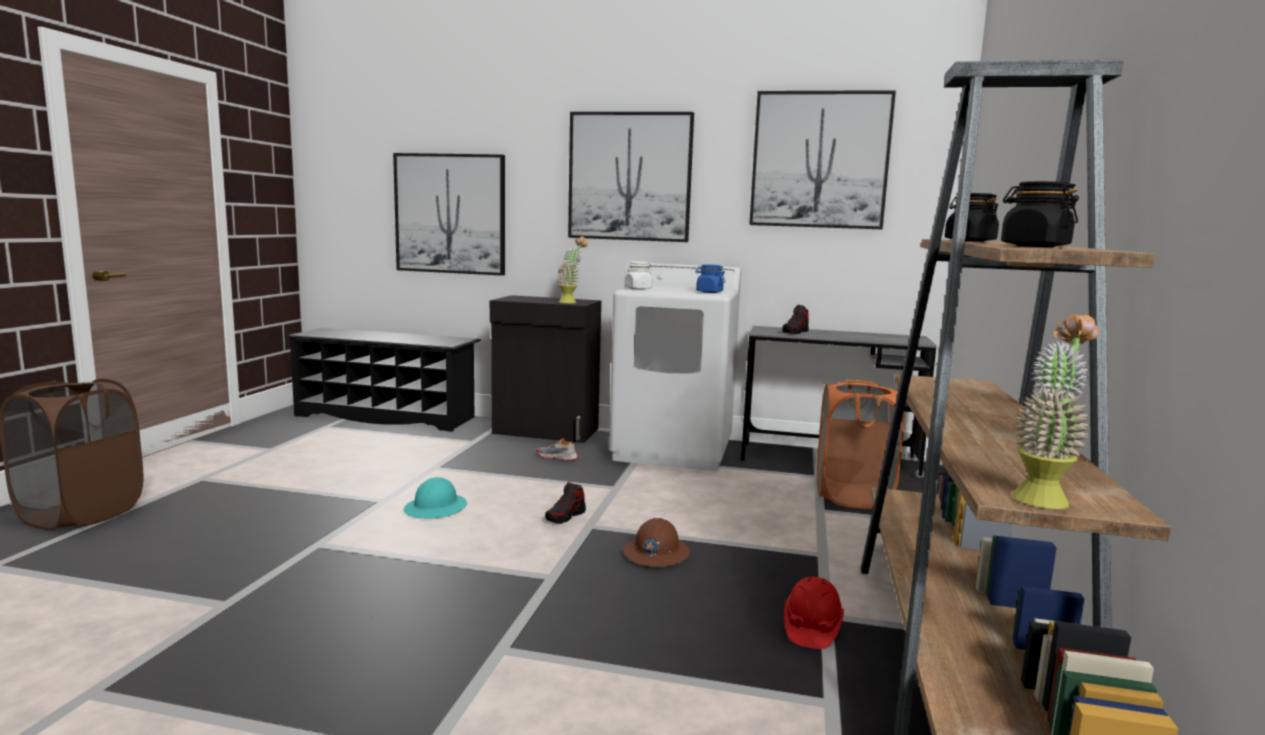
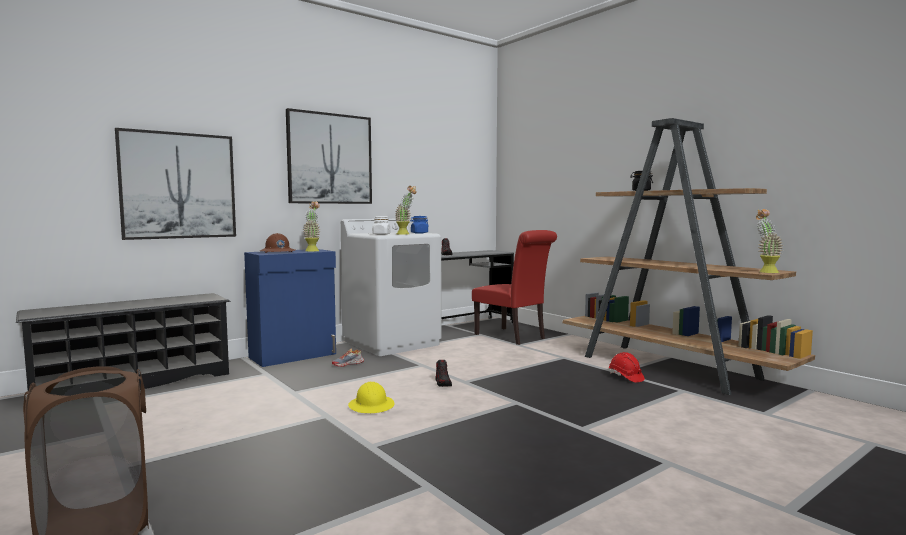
camera: 50 degrees left, 5 degrees down
turquoise hard hat [404,477,467,519] -> yellow hard hat [348,381,394,413]
black cabinet [490,295,601,443] -> blue cabinet [244,249,336,367]
brown hard hat [623,518,690,567] -> brown hard hat moved to [260,233,295,253]
picture [749,90,896,229] -> none
orange laundry basket [817,380,904,509] -> red chair [472,230,557,345]
black jar [1001,181,1079,248] -> none
none -> potted plant [395,186,416,235]

